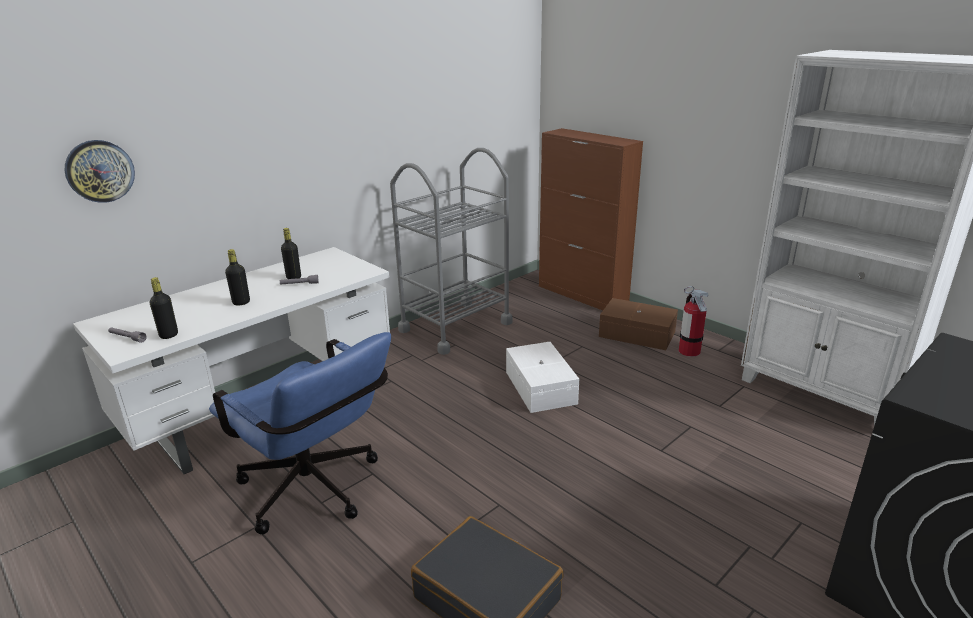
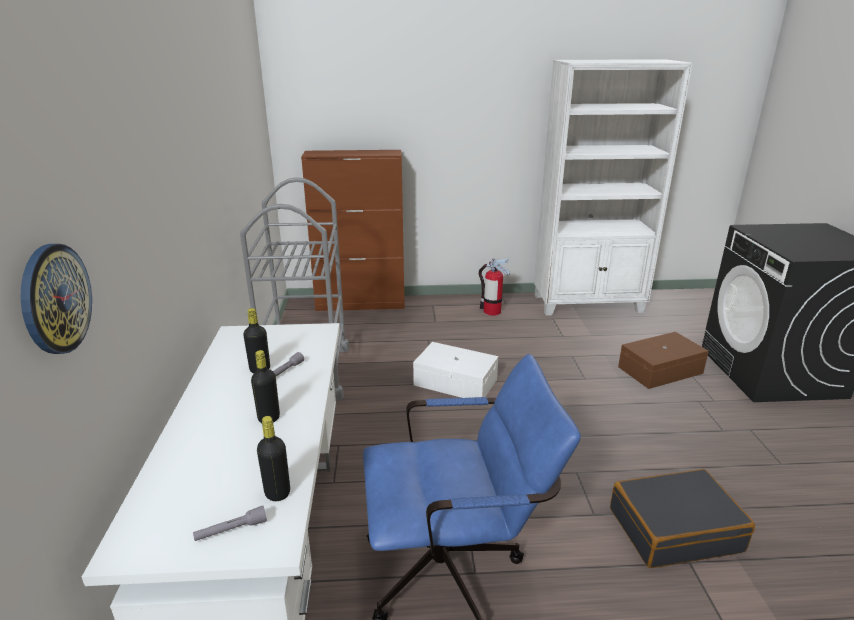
camera: 50 degrees left, 0 degrees up
brown storage box [599,298,678,350] -> brown storage box moved to [618,332,709,389]

